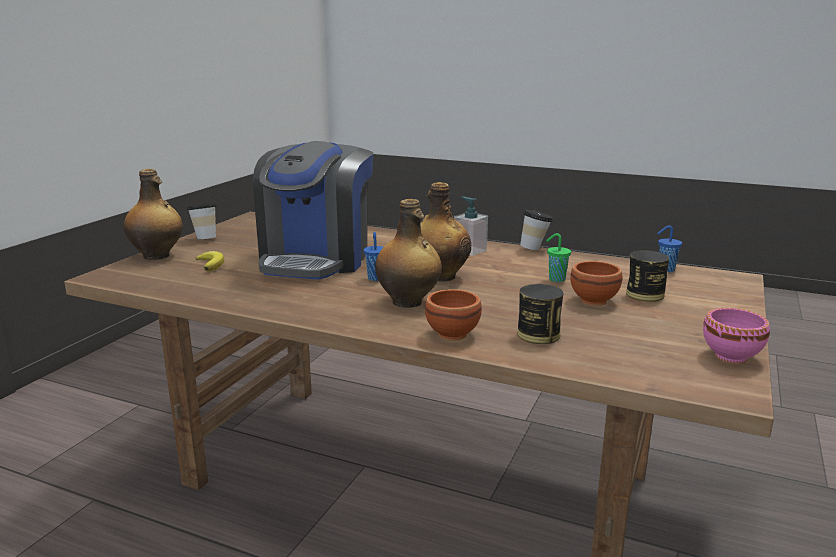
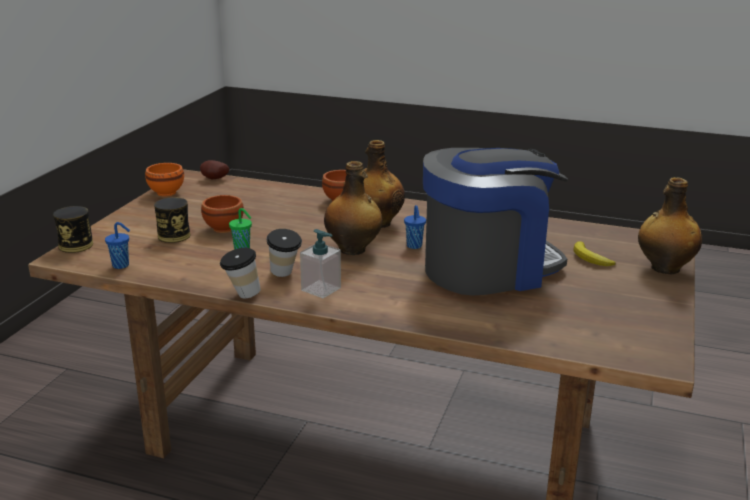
camera: 175 degrees right, 5 degrees up
cup [187,203,216,240] -> cup moved to [266,229,302,277]
coffee machine [253,141,373,280] -> coffee machine turned 60 degrees clockwise [423,148,568,295]
can [517,284,563,344] -> can moved to [53,206,93,253]
pink bowl [703,308,770,364] -> orange bowl [145,163,184,197]
none -> potato [200,160,229,179]

